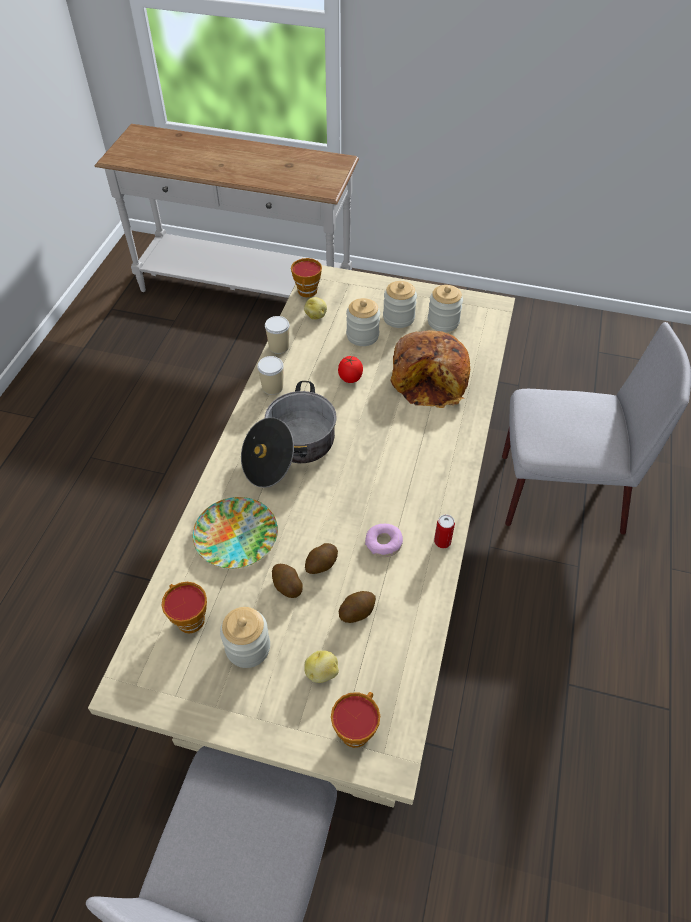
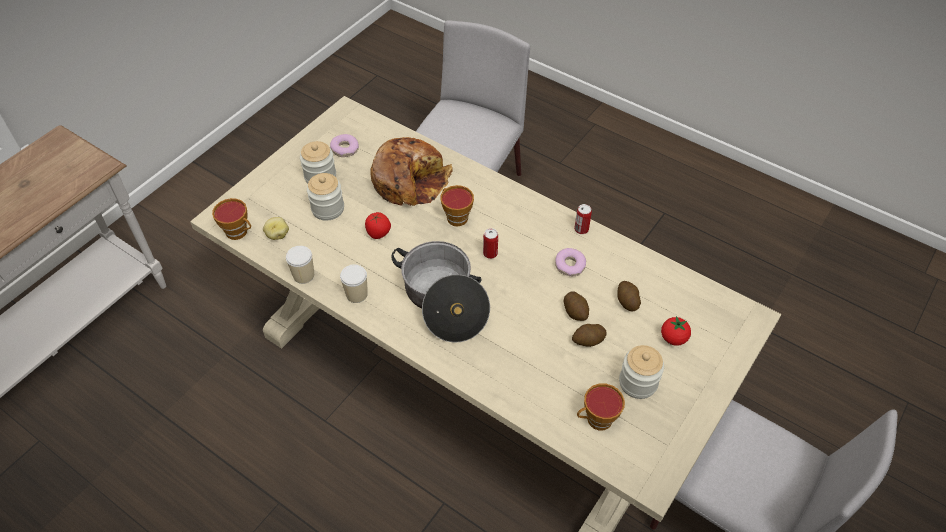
camera: 70 degrees left, 0 degrees up
plate [193,497,278,569] -> none
potato [304,650,339,683] -> tomato [661,316,691,346]
cup [331,692,380,748] -> cup moved to [441,185,474,226]
jar [428,285,463,332] -> donut [330,134,359,157]
none -> can [483,228,498,259]

